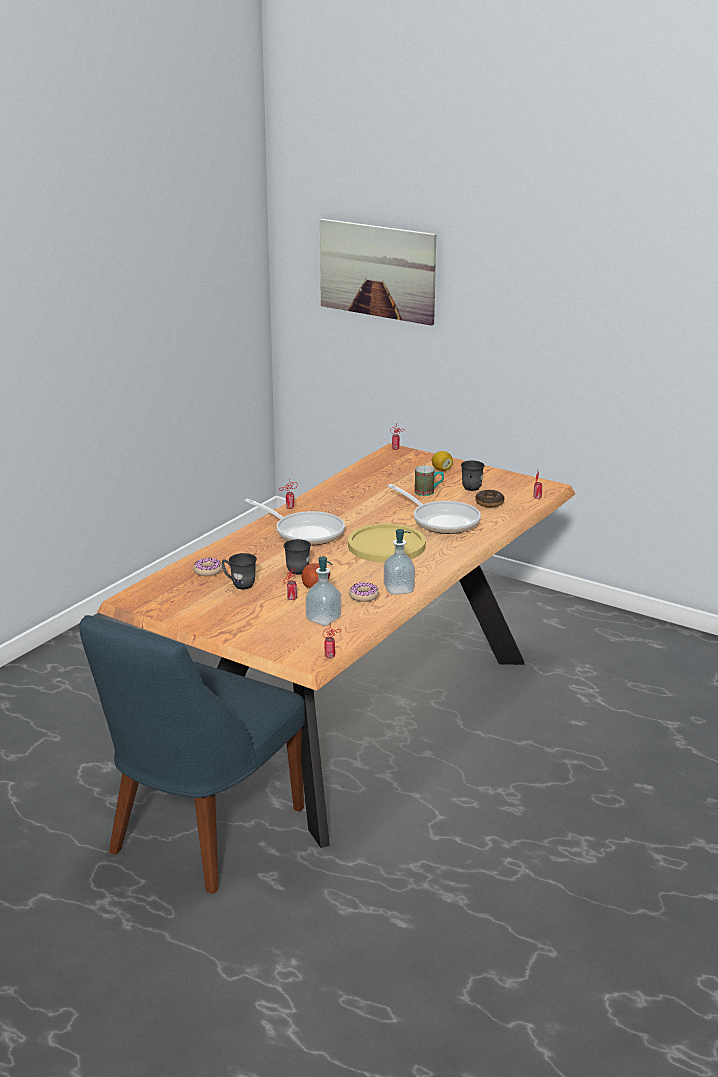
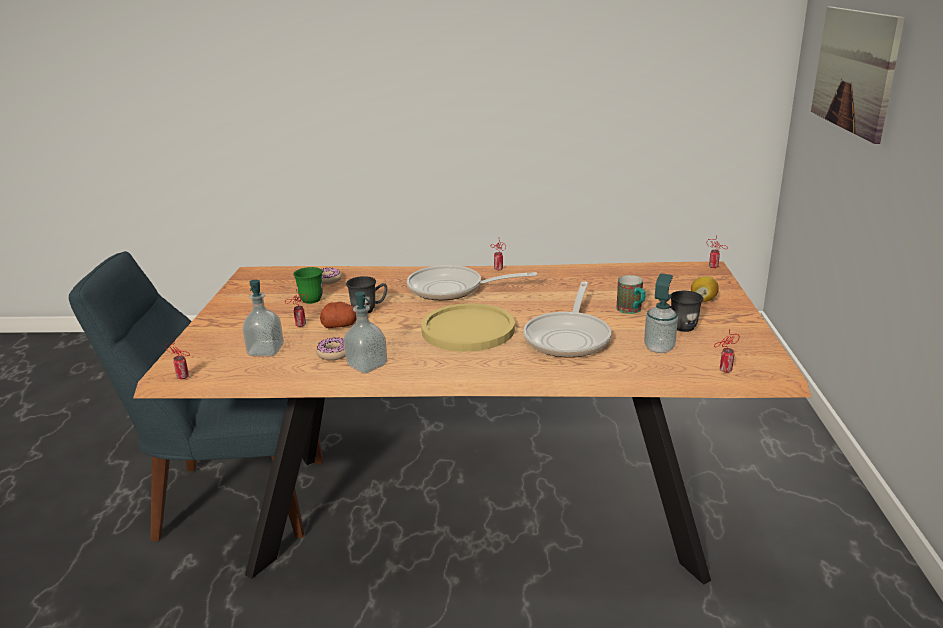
camera: 60 degrees right, 0 degrees up
grey mug [222,553,257,590] -> green mug [293,267,322,304]
frying pan [244,499,345,546] -> frying pan turned 90 degrees clockwise [407,265,537,300]
donut [475,490,505,507] -> soap dispenser [644,274,678,353]

